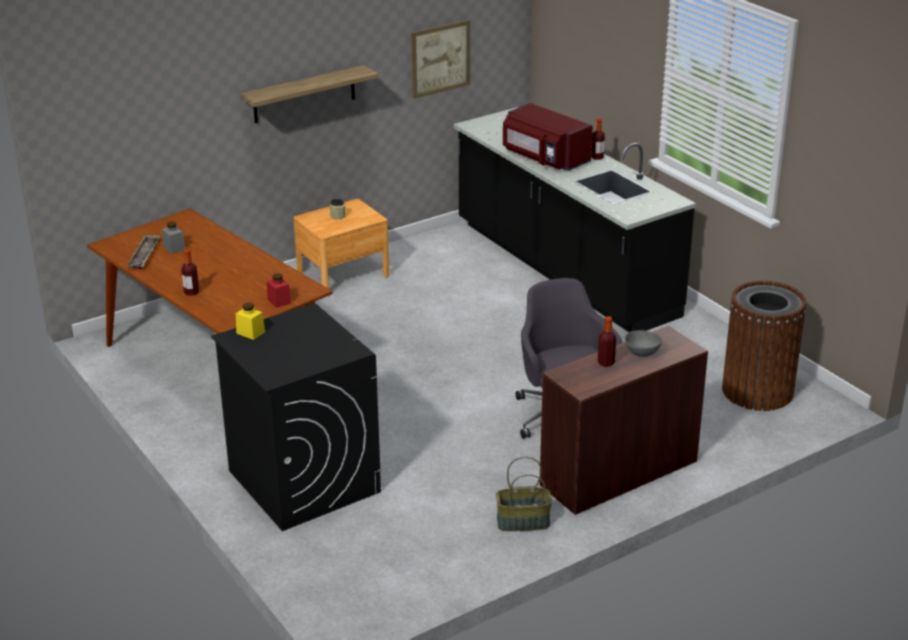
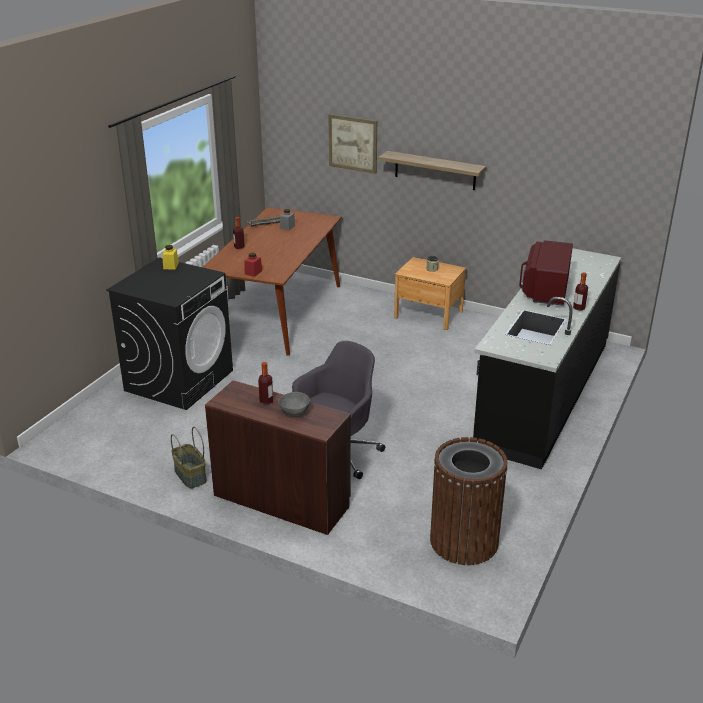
camera: 60 degrees right, 0 degrees up
picture [411,20,470,99] -> picture moved to [328,114,377,174]

